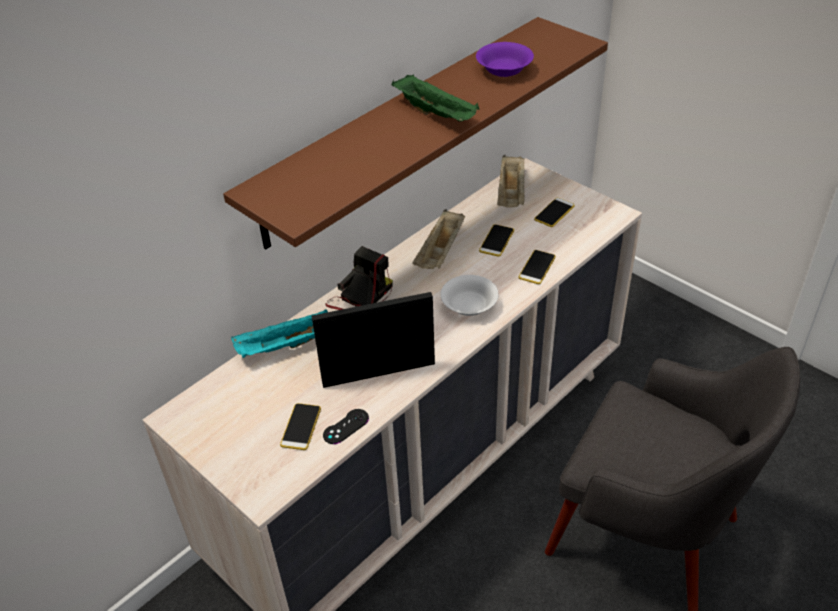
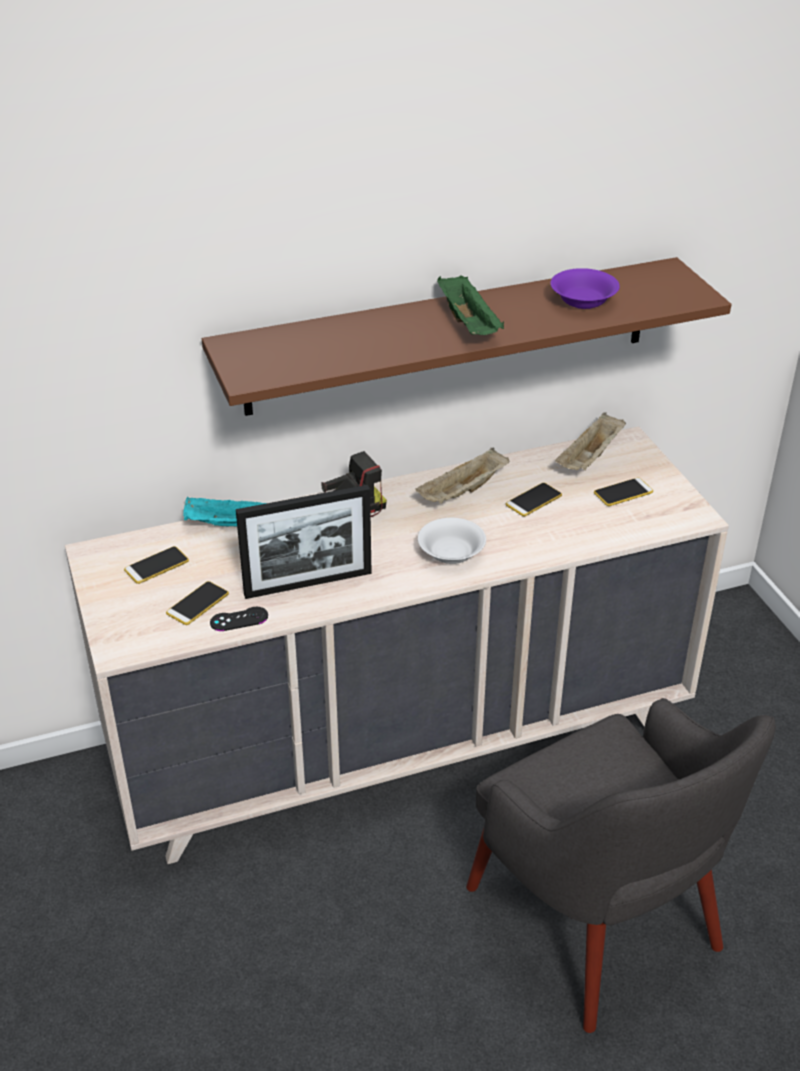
camera: 25 degrees right, 5 degrees down
picture frame [312,292,435,388] -> picture frame turned 150 degrees clockwise [236,485,372,599]
phone [518,250,556,284] -> phone moved to [124,546,189,584]

